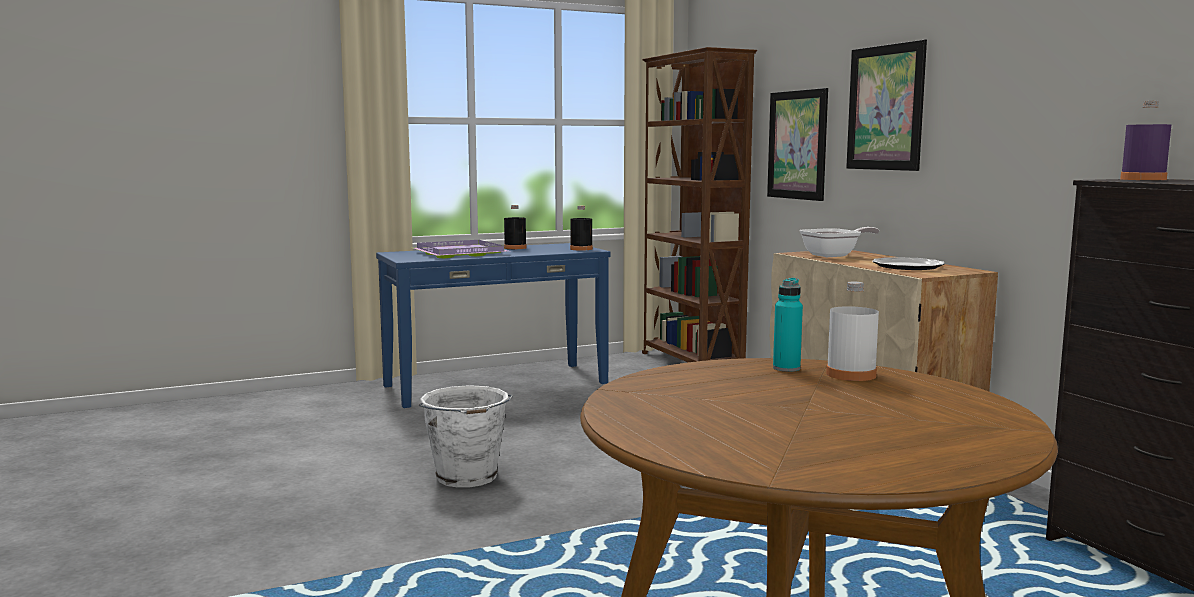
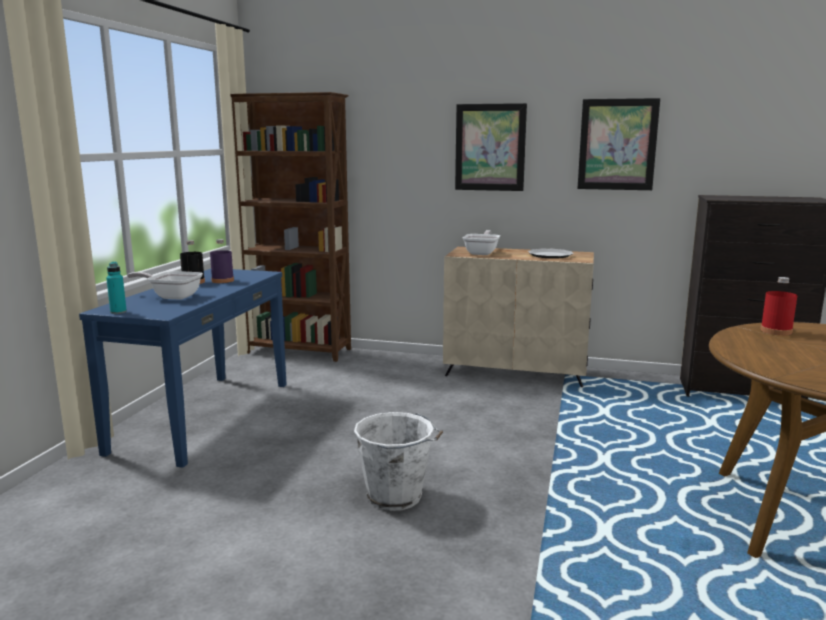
camera: 50 degrees left, 5 degrees up
purple tray [413,240,508,259] -> frying pan [127,271,203,300]
black bottle [570,206,593,251] -> none
picture [767,88,828,201] -> picture moved to [577,98,660,190]
turquoise bottle [773,278,803,372] -> turquoise bottle moved to [106,262,127,314]
white bottle [826,282,879,381] -> red bottle [760,277,797,336]
purple bottle [1120,101,1171,180] -> purple bottle moved to [210,239,234,283]

